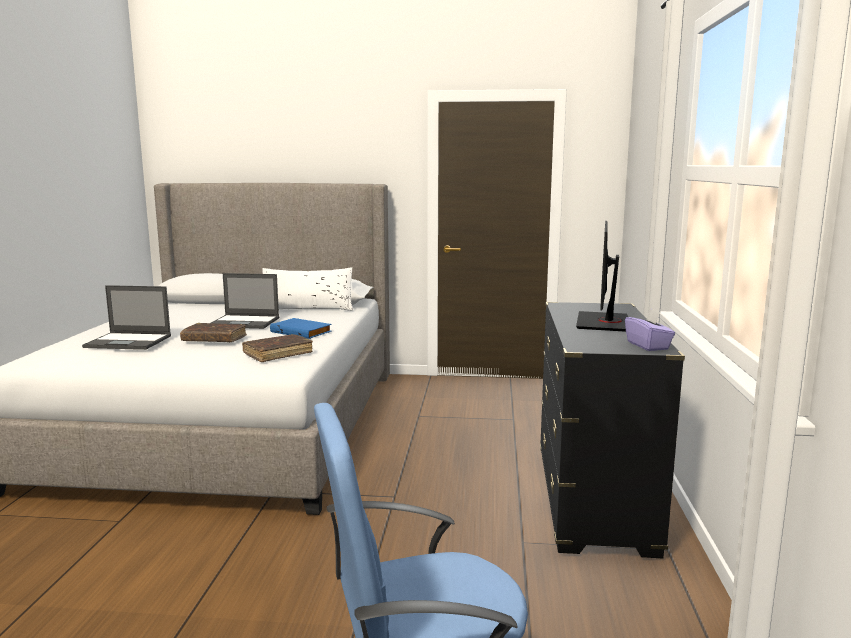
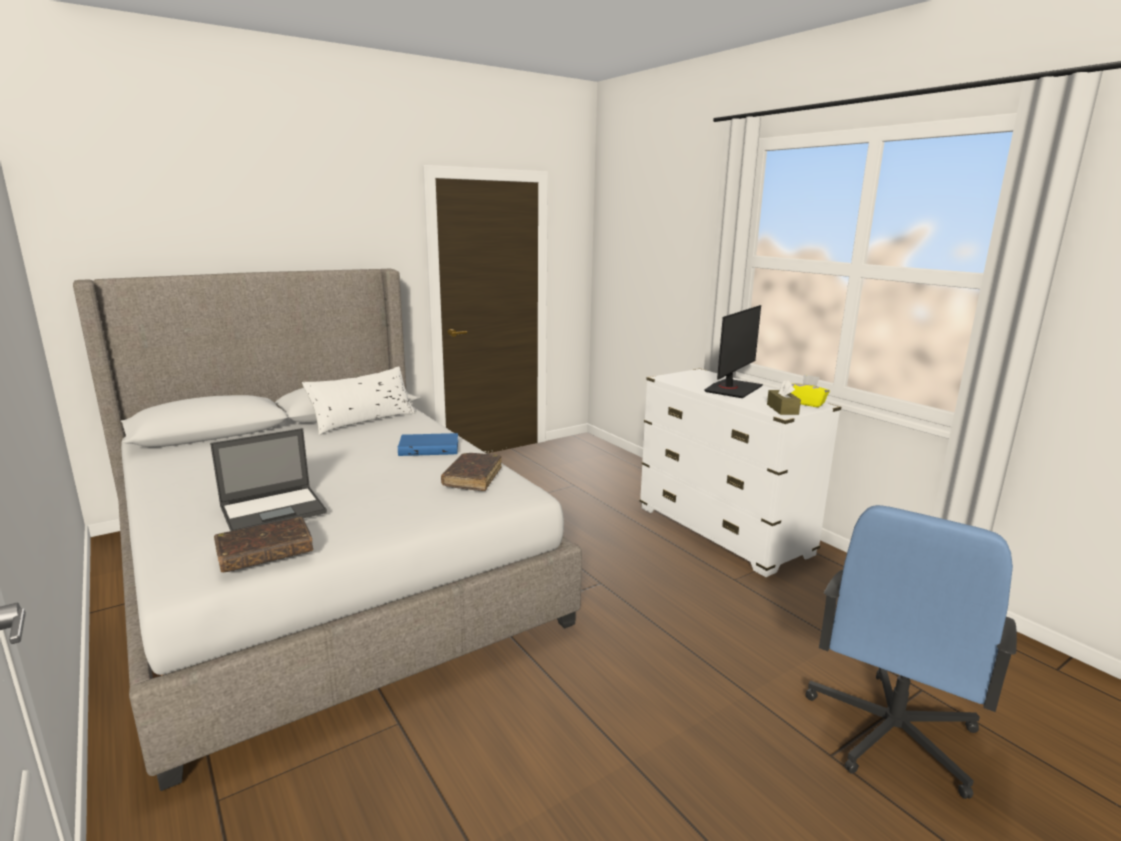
camera: 40 degrees left, 5 degrees up
brown book [180,323,247,342] -> brown book moved to [214,517,313,572]
laptop [211,273,279,329] -> none
black dresser [540,302,685,558] -> white dresser [640,368,841,577]
monitor [576,221,628,332] -> monitor turned 120 degrees counterclockwise [705,305,763,398]
purple tissue box [625,308,675,351] -> yellow tissue box [791,374,830,407]
none -> brown tissue box [767,380,801,415]

